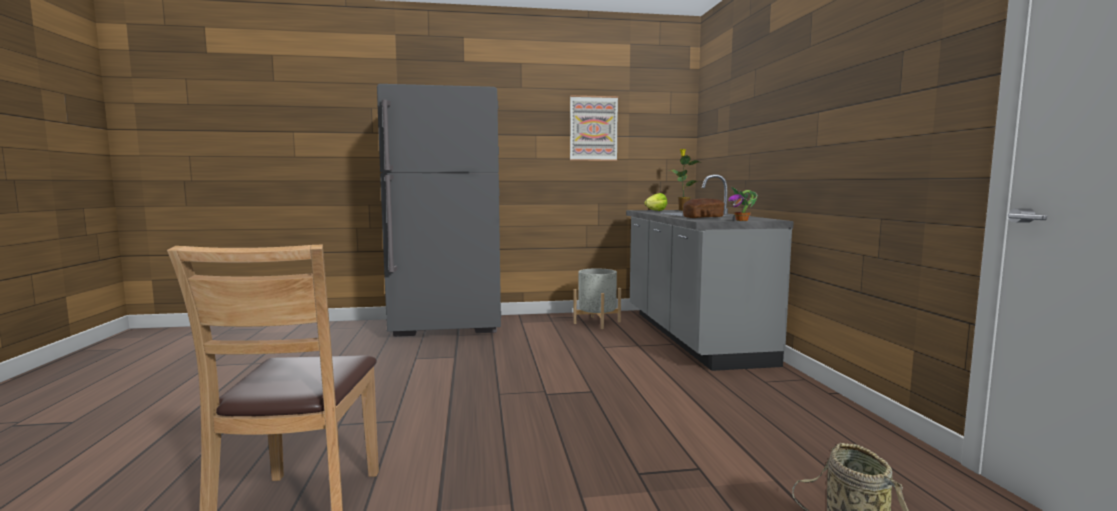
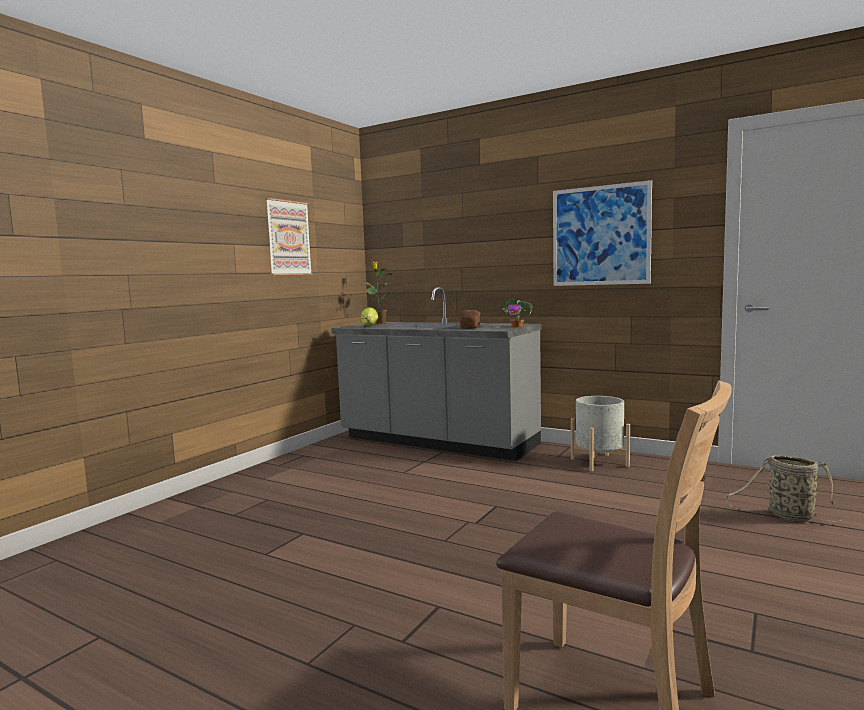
camera: 50 degrees left, 0 degrees up
grey fridge [377,84,501,337] -> none
grey planter [573,268,621,329] -> grey planter moved to [571,396,630,471]
none -> picture [553,180,652,286]

